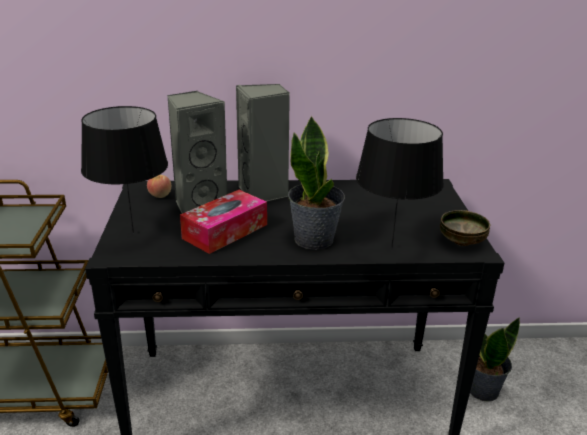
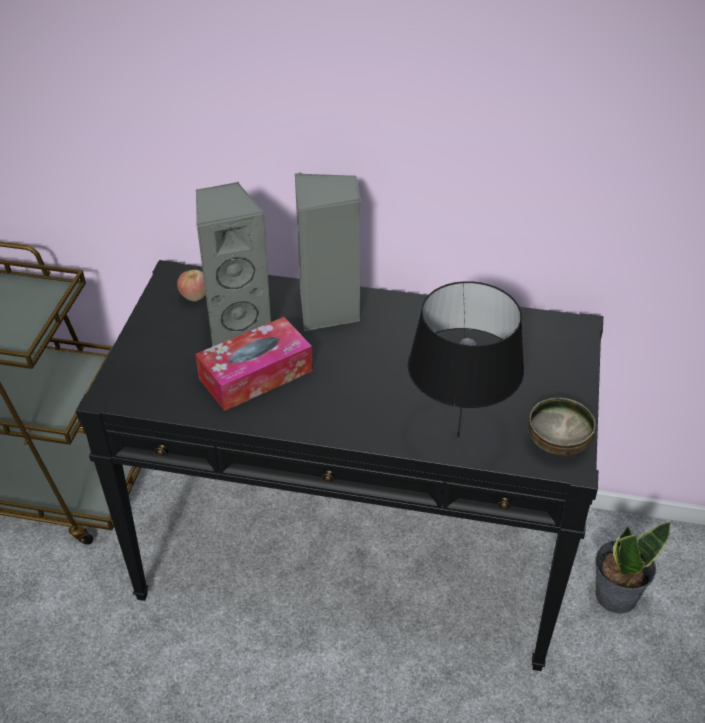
camera: 15 degrees right, 15 degrees up
black table lamp [81,106,168,233] -> none
potted plant [288,116,345,250] -> none

